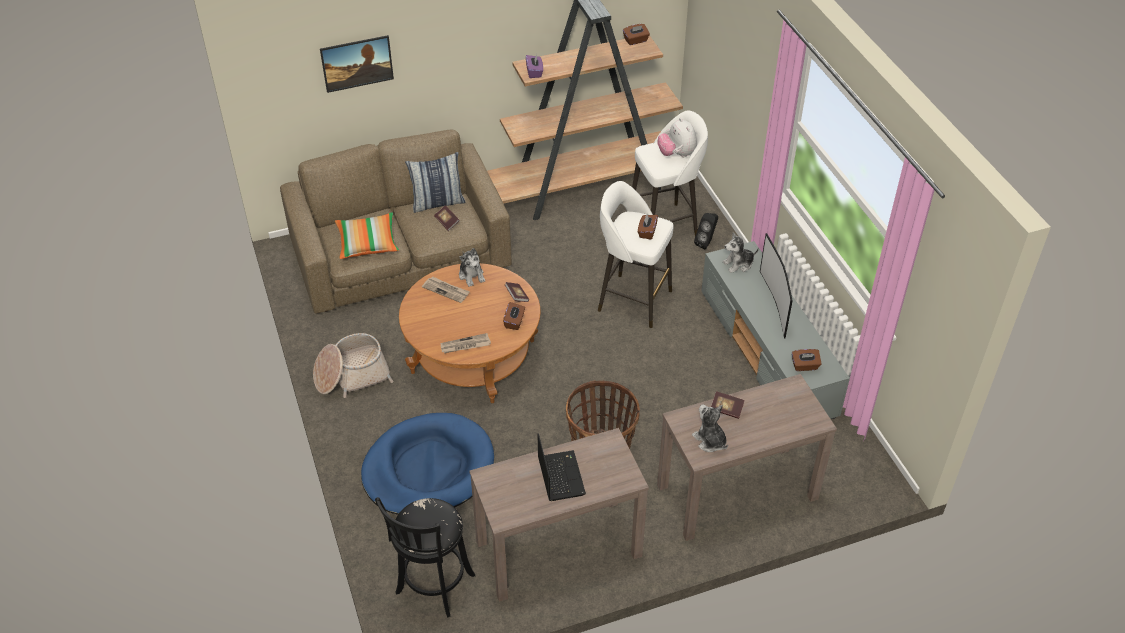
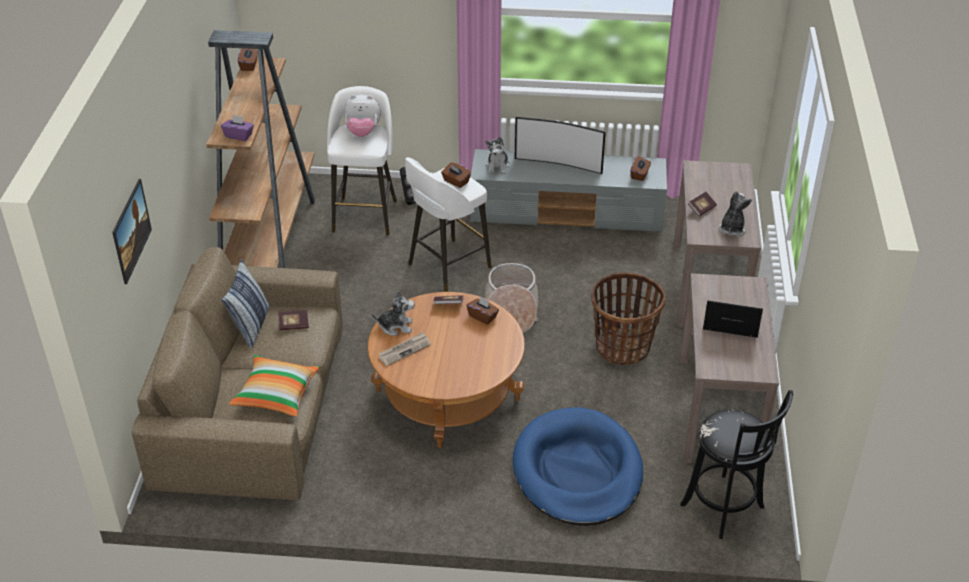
camera: 65 degrees left, 5 degrees down
basket [313,333,394,398] -> basket moved to [485,263,538,333]
newspaper [441,333,491,353] -> none
plush toy [692,405,728,452] -> plush toy turned 120 degrees clockwise [719,191,752,237]

